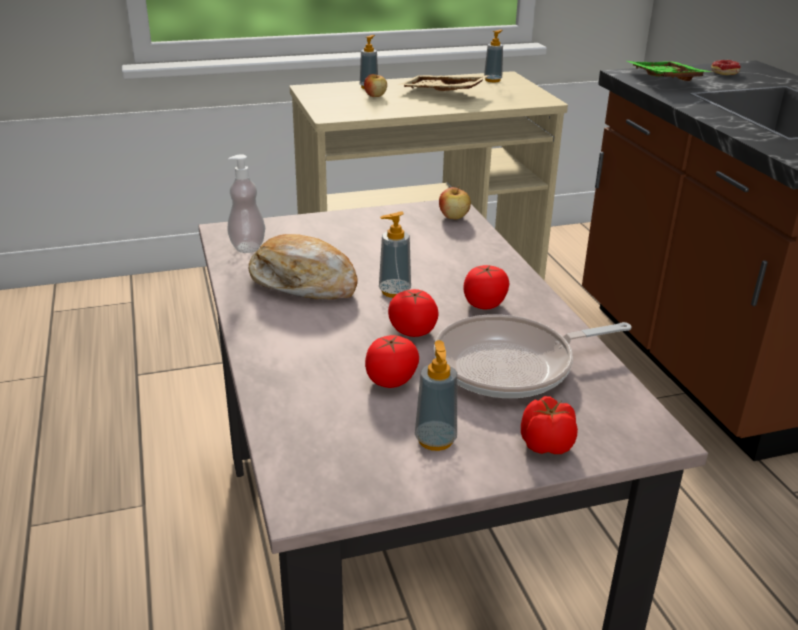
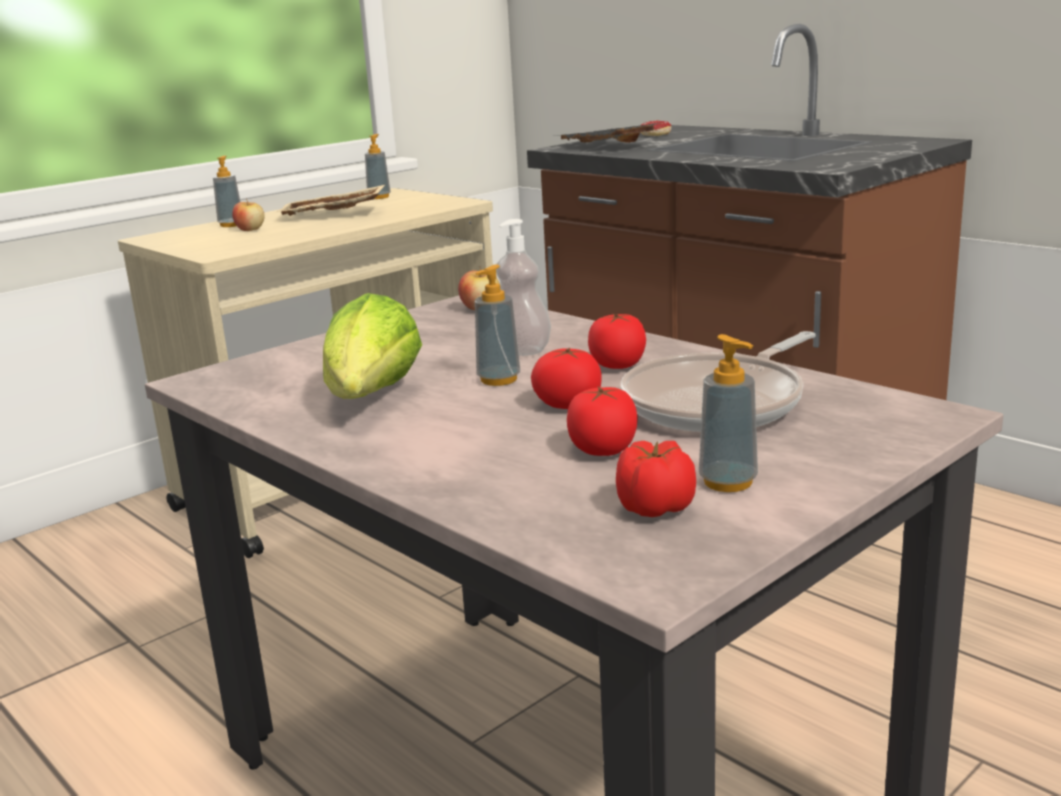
camera: 25 degrees left, 10 degrees down
soap dispenser [227,154,265,253] -> soap dispenser moved to [496,219,551,356]
bread [249,234,358,299] -> lettuce [323,293,422,399]
tomato [521,396,578,454] -> tomato moved to [616,441,696,517]
green tray [627,61,712,81] -> grey tray [551,123,660,143]

